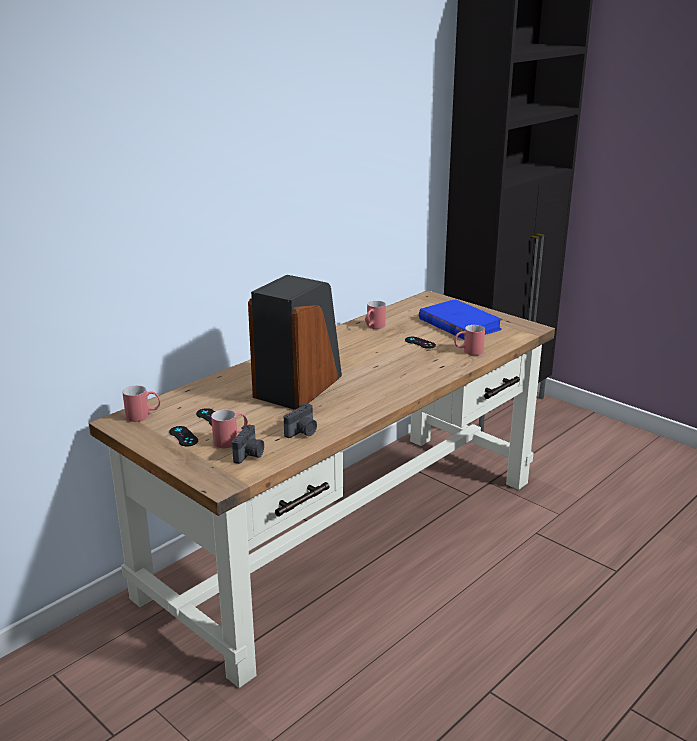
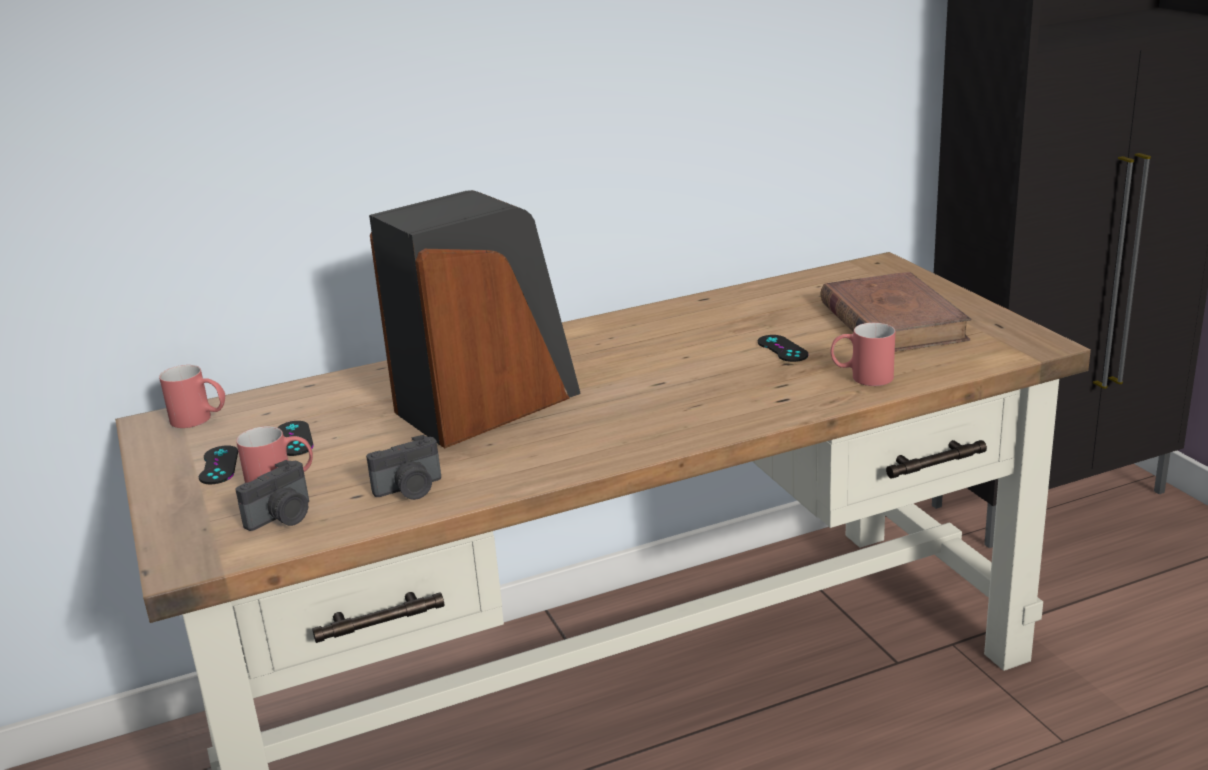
camera: 25 degrees right, 0 degrees up
red mug [365,301,386,329] -> none
blue book [419,299,503,340] -> brown book [820,272,972,352]

